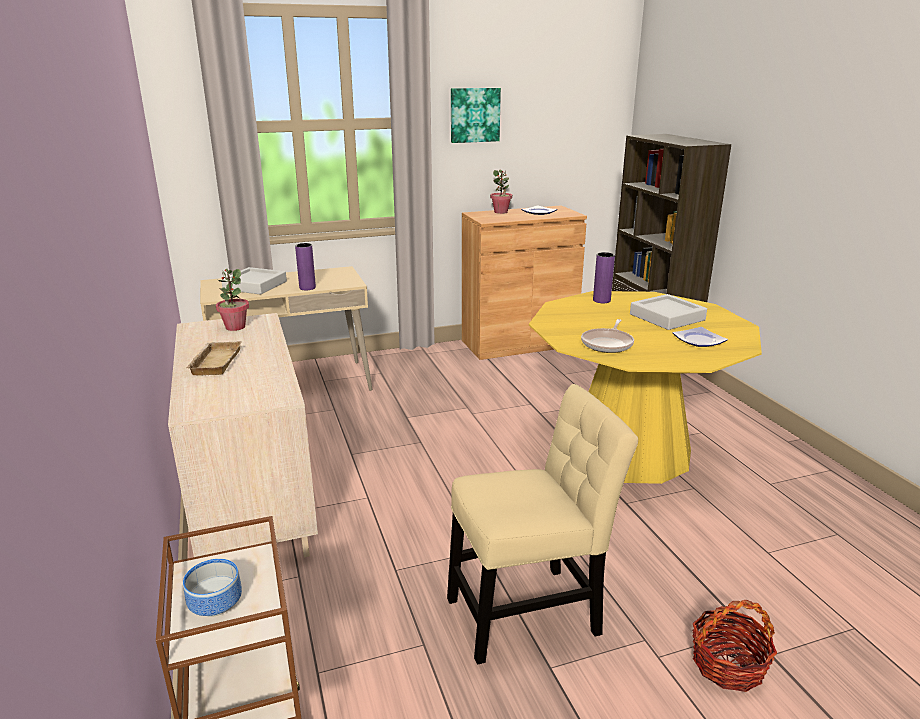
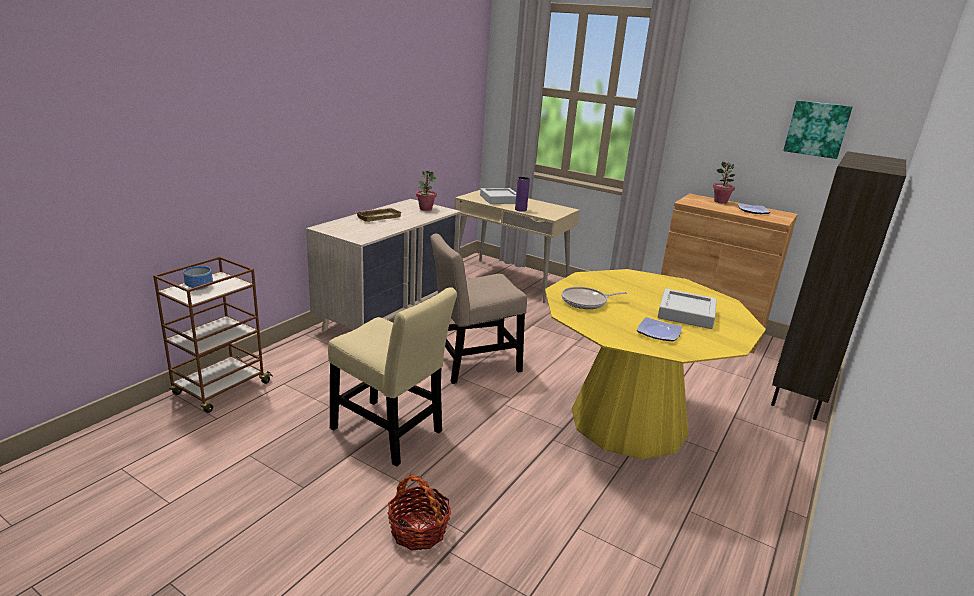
camera: 50 degrees right, 0 degrees up
picture [451,88,501,143] -> picture moved to [783,100,853,159]
purple vase [593,252,615,303] -> none
none -> beige chair [430,233,527,384]

